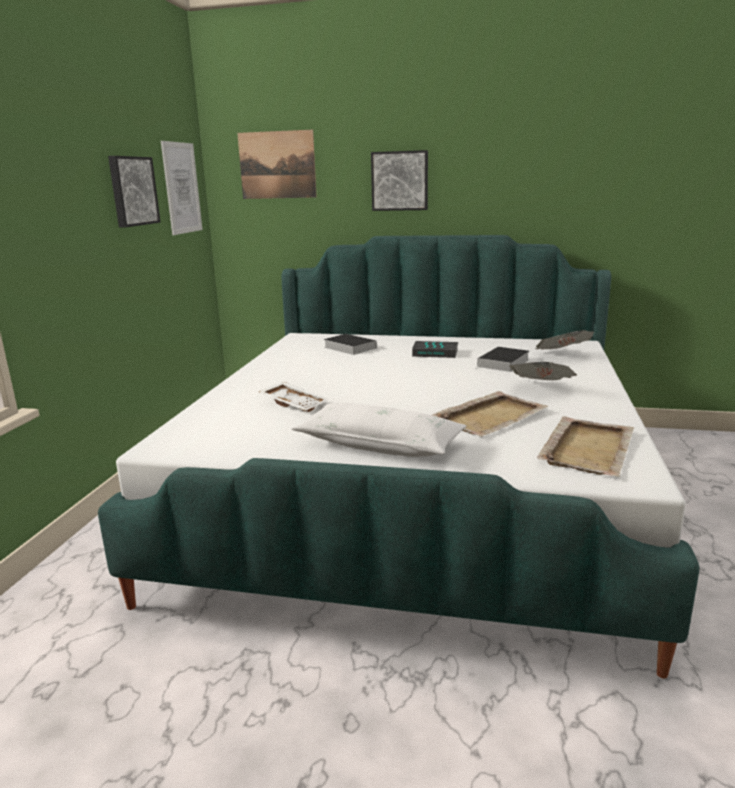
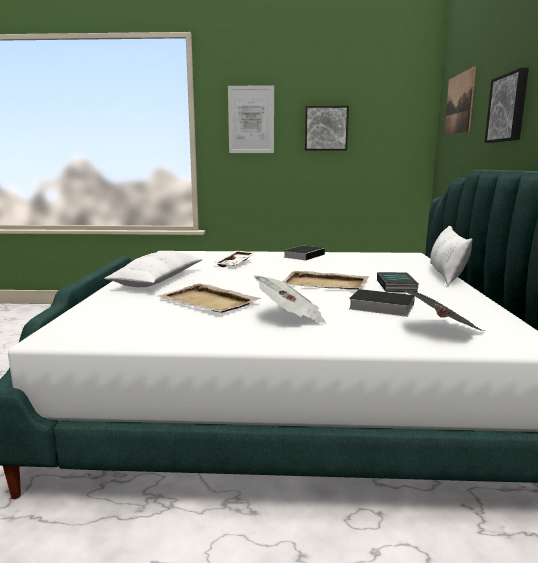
camera: 80 degrees right, 5 degrees down
picture [161,141,203,235] -> picture moved to [228,85,274,153]
book [324,334,377,355] -> book moved to [283,245,325,261]
beige tray [537,417,634,477] -> beige tray moved to [282,271,369,290]
none -> white pillow [430,226,473,286]

